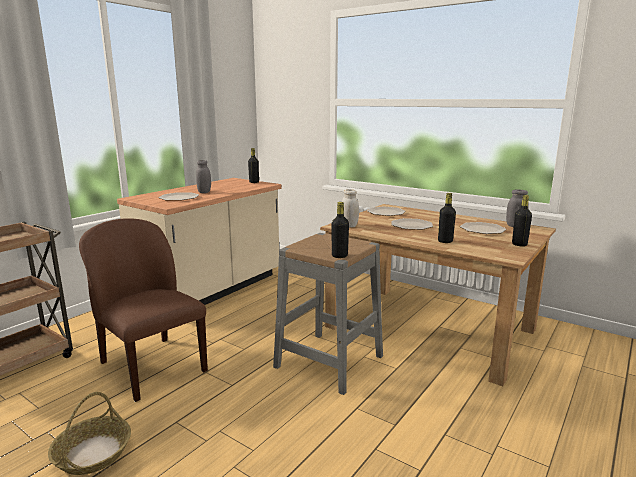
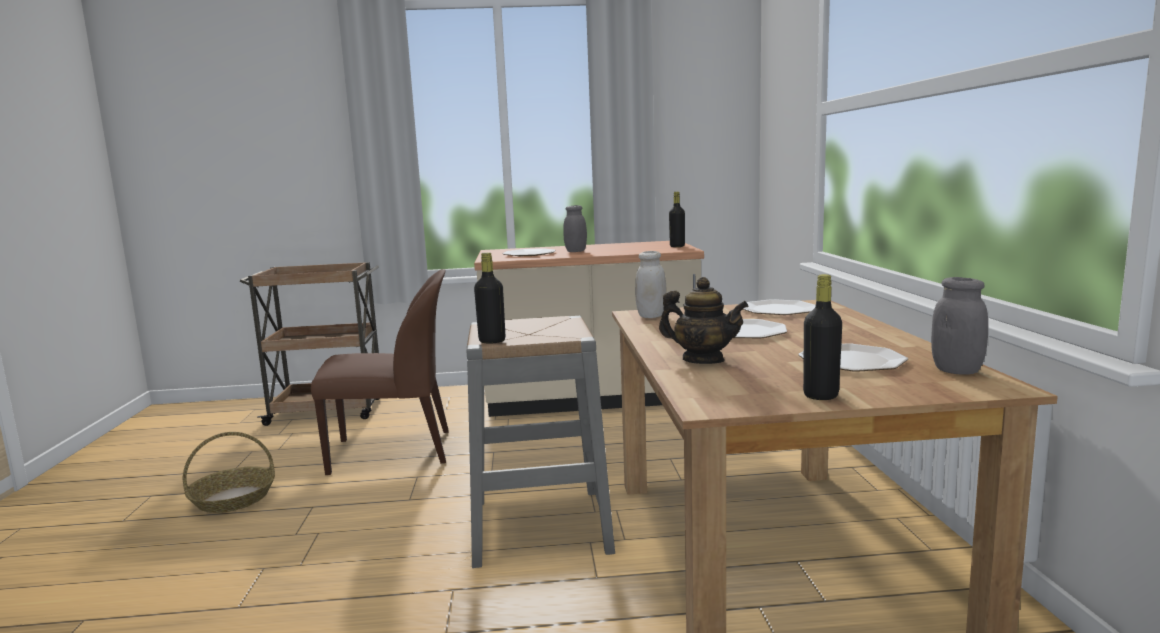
camera: 50 degrees right, 5 degrees down
brown chair [79,218,208,402] -> brown chair turned 75 degrees clockwise [311,269,449,475]
black bottle [438,193,456,243] -> teapot [659,277,749,364]

